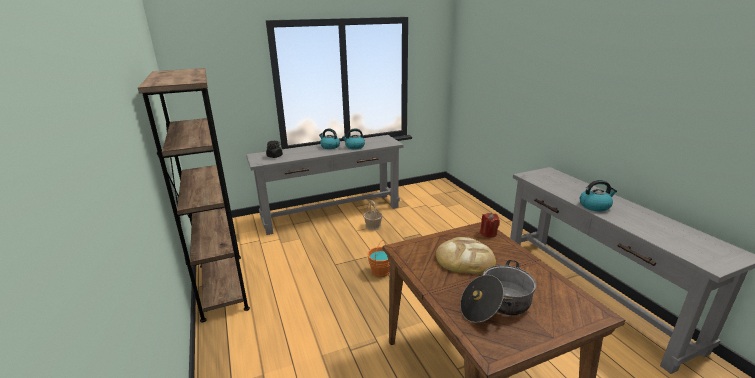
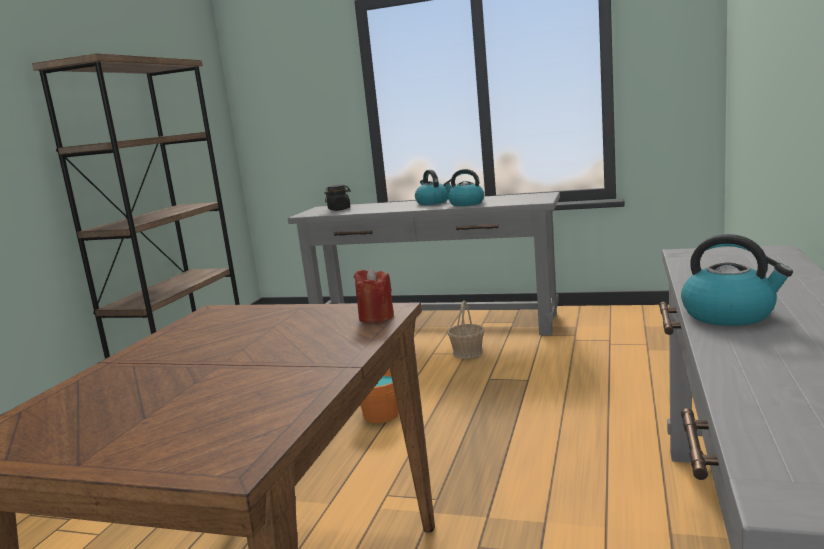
camera: 40 degrees right, 10 degrees down
bread [436,237,496,274] -> none
cooking pot [460,260,536,323] -> none

